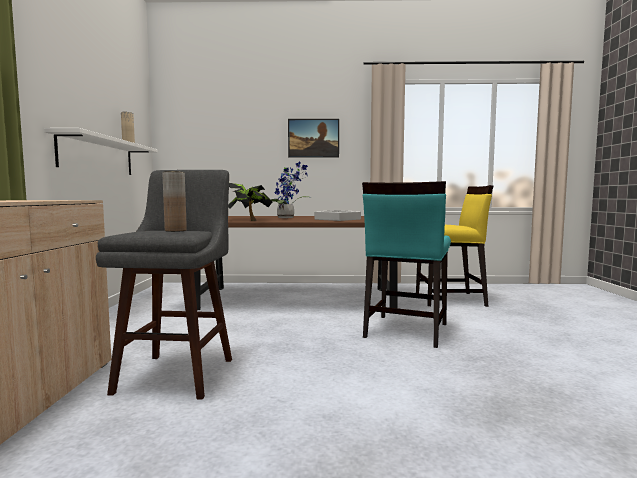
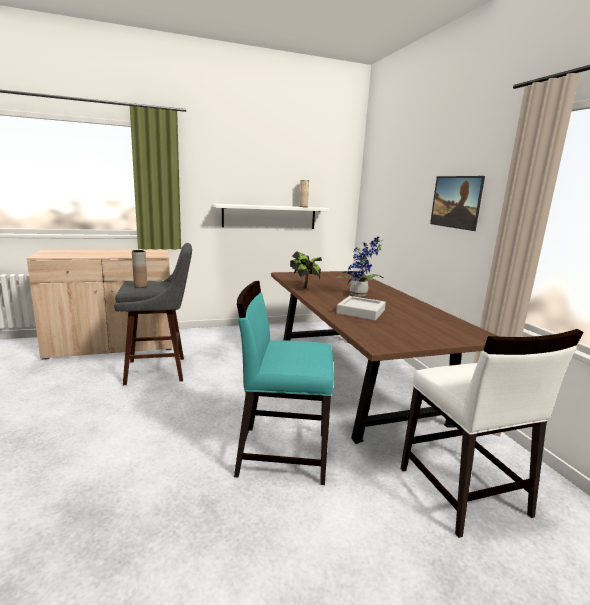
camera: 70 degrees right, 10 degrees up
yellow chair [416,185,493,307] -> white chair [401,329,584,538]

